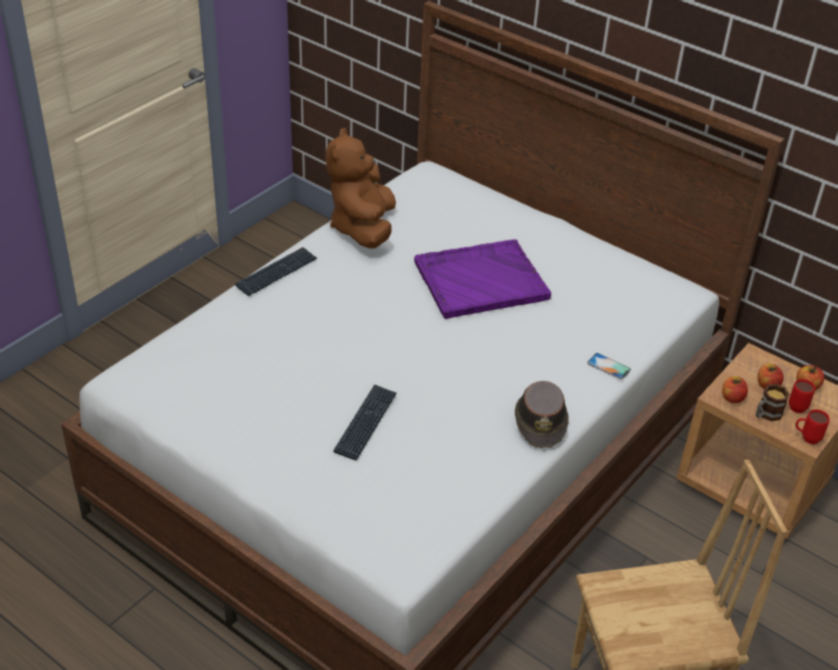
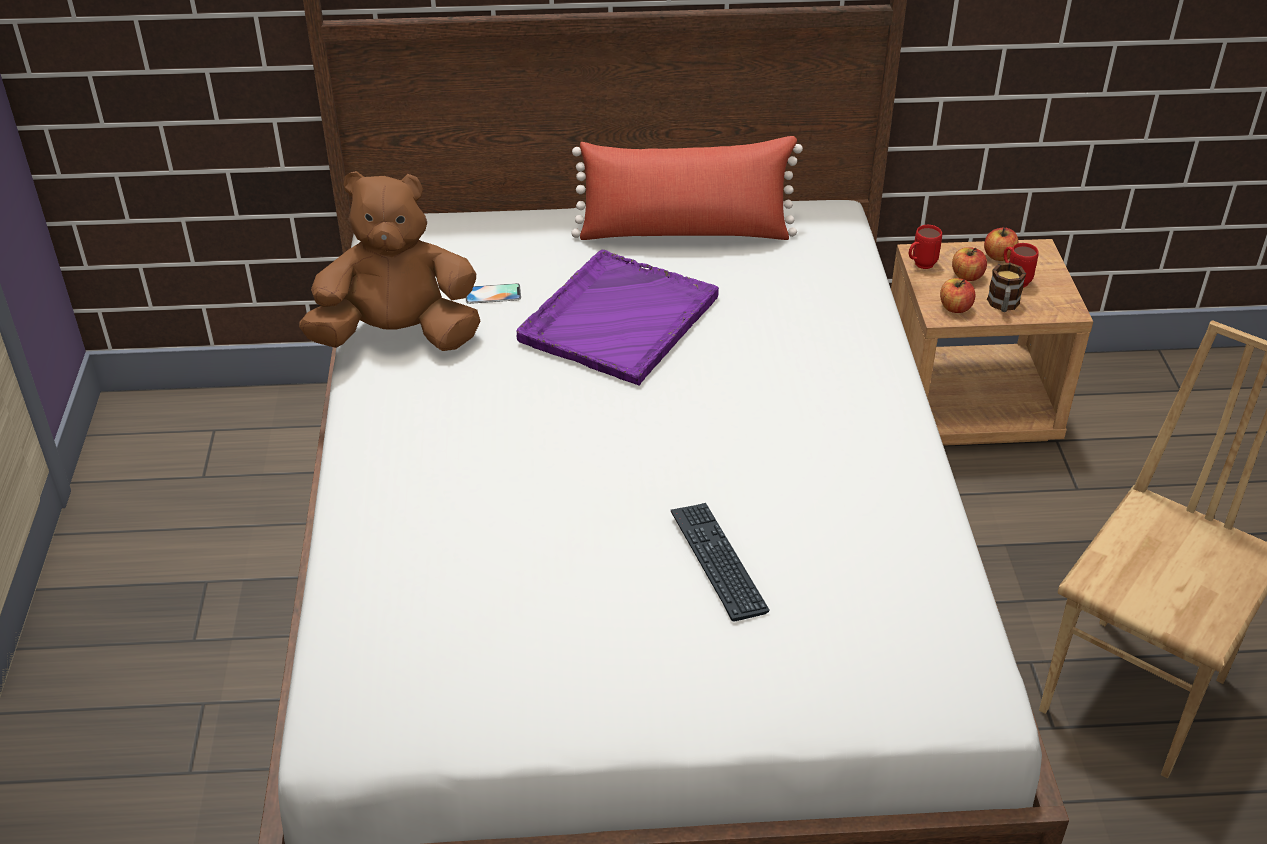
camera: 40 degrees left, 0 degrees up
keyboard [235,247,317,296] -> none
brown plush toy [326,128,396,249] -> brown plush toy turned 120 degrees clockwise [299,171,481,351]
brown hat [515,381,569,448] -> none
phone [587,353,631,380] -> phone moved to [466,283,521,304]
red mug [795,409,830,444] -> red mug moved to [909,225,942,269]
none -> red pillow [571,136,803,240]

